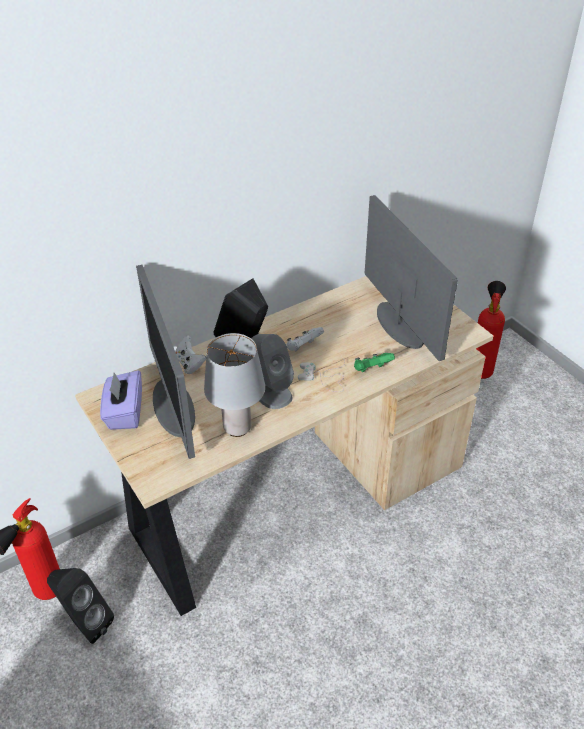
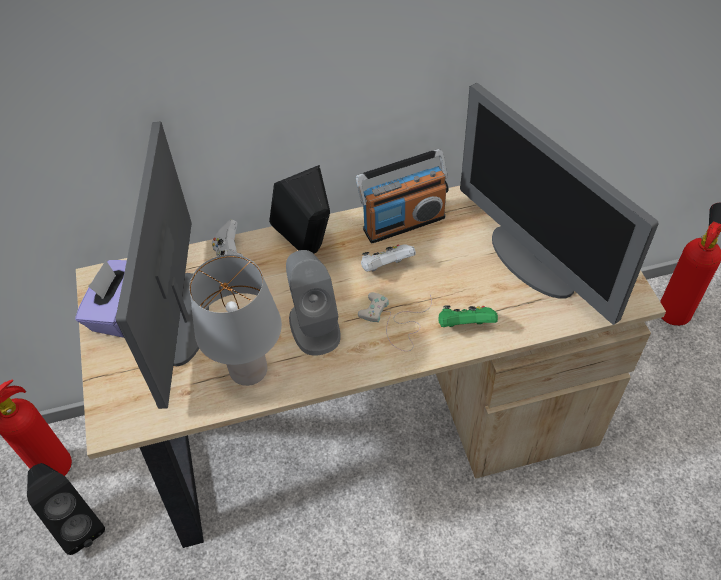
camera: 20 degrees right, 10 degrees up
monitor [365,195,458,361] -> monitor turned 150 degrees clockwise [460,83,659,325]
none -> radio [356,149,448,243]

